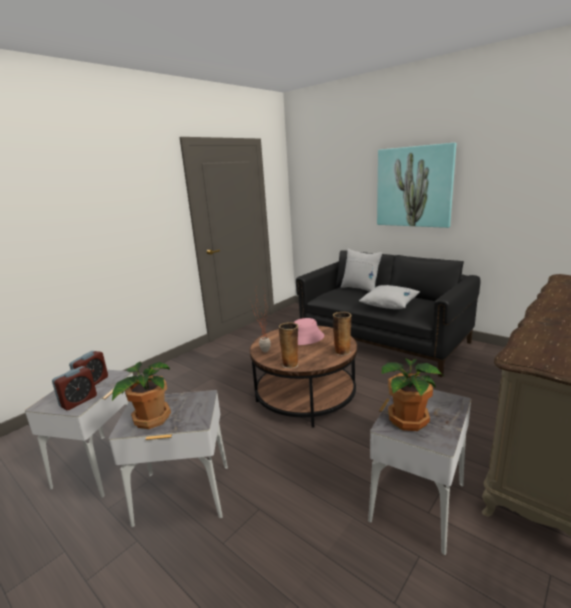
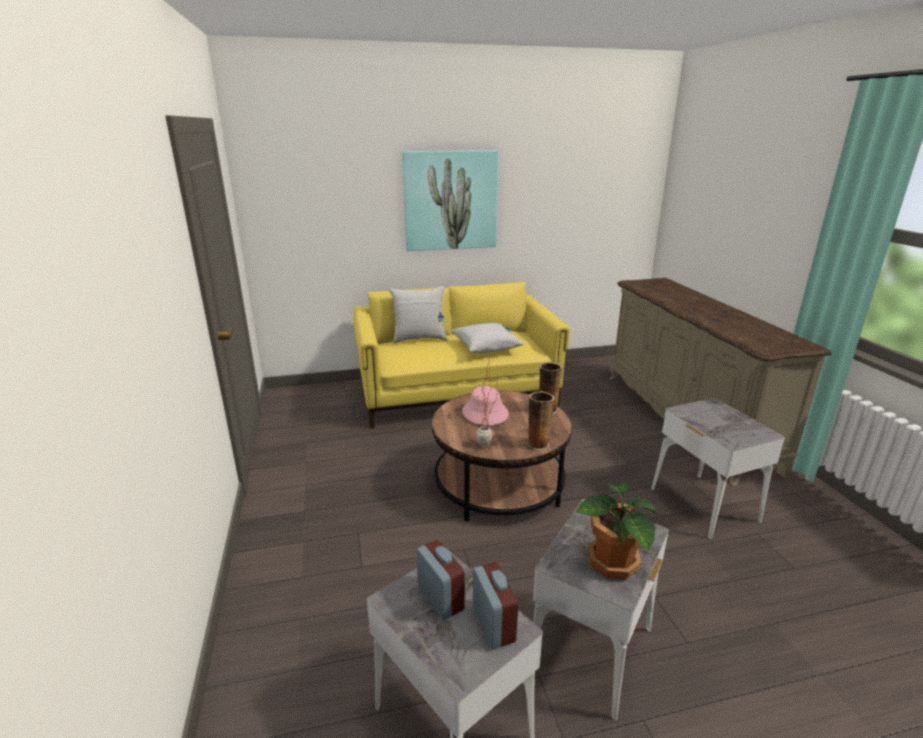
camera: 55 degrees left, 5 degrees up
black sofa [296,250,481,377] -> yellow sofa [353,282,570,429]
potted plant [381,358,444,431] -> none

